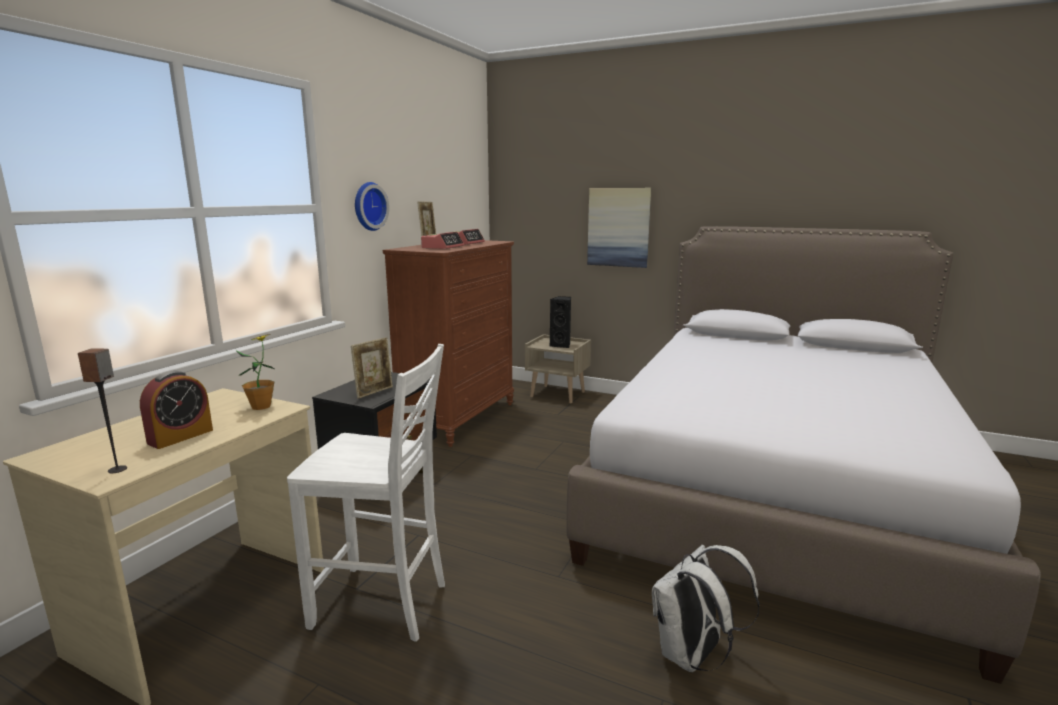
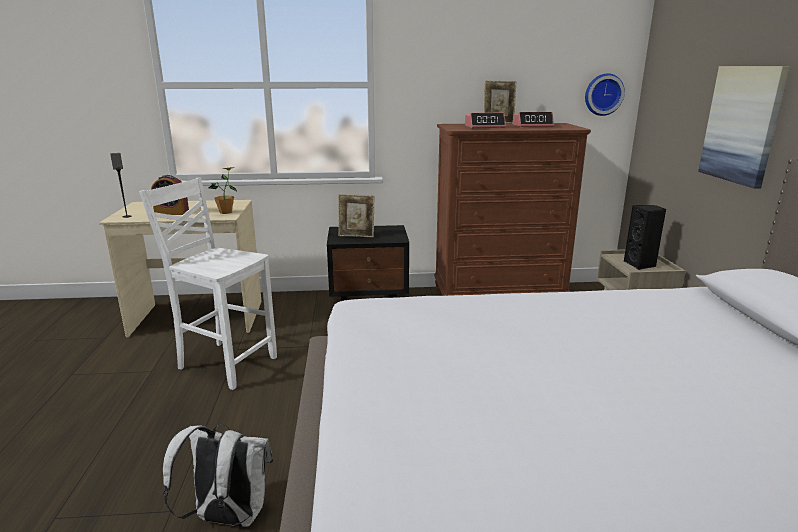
camera: 60 degrees right, 5 degrees up
white chair [287,344,445,642] -> white chair turned 135 degrees clockwise [139,177,277,390]
wall clock [355,182,389,231] -> wall clock moved to [585,73,625,116]

